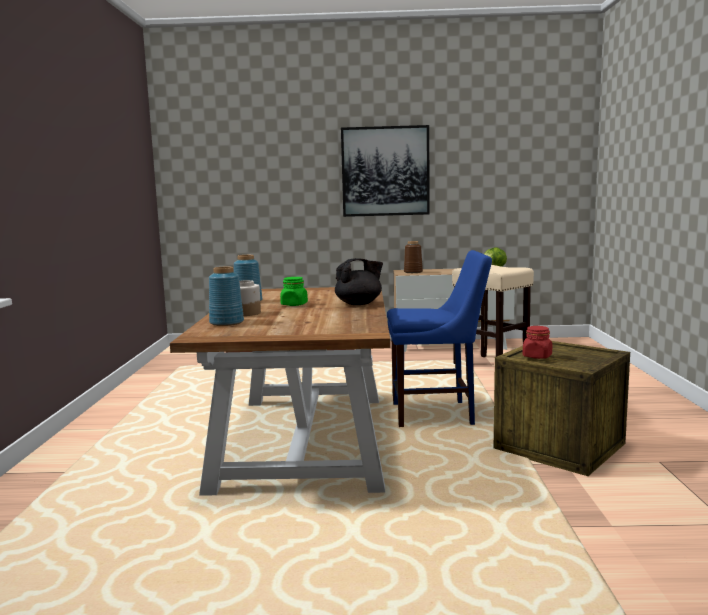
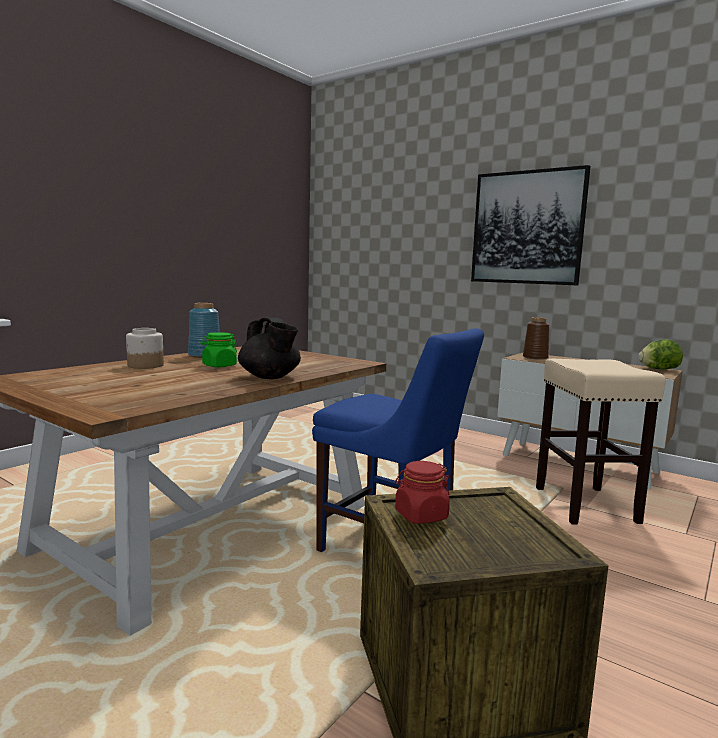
camera: 35 degrees right, 0 degrees up
blue vase [209,266,244,326] -> none
black teapot [335,258,383,305] -> black teapot turned 45 degrees clockwise [238,318,301,379]

